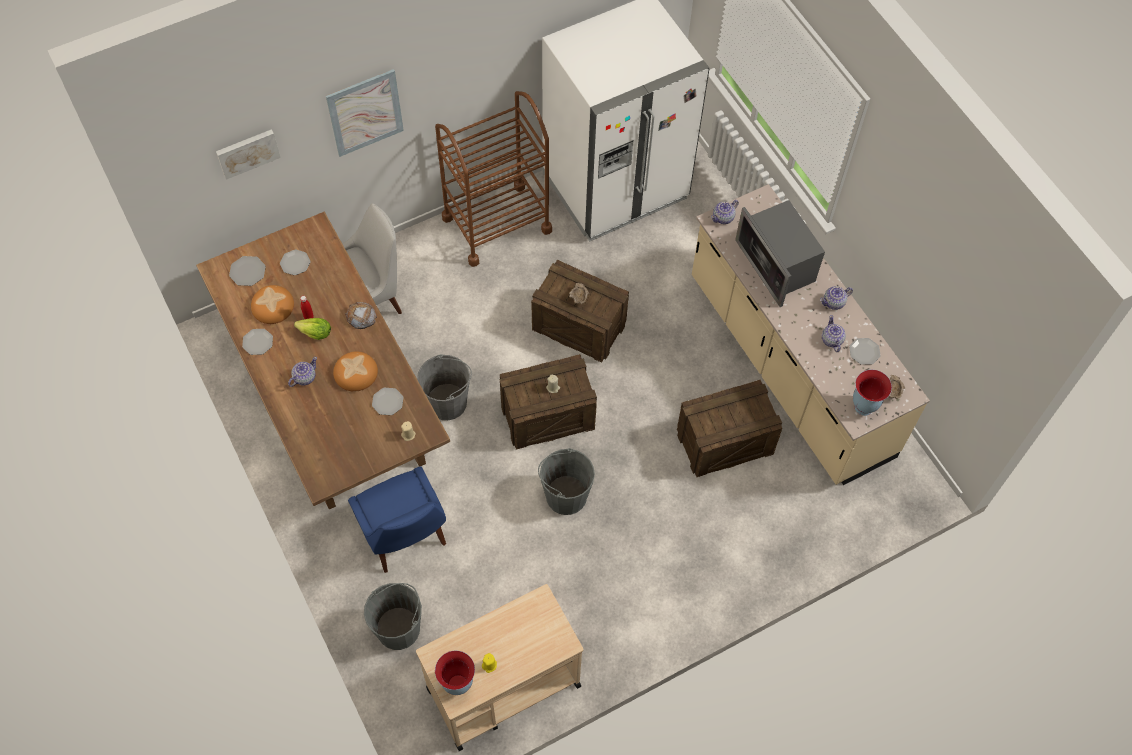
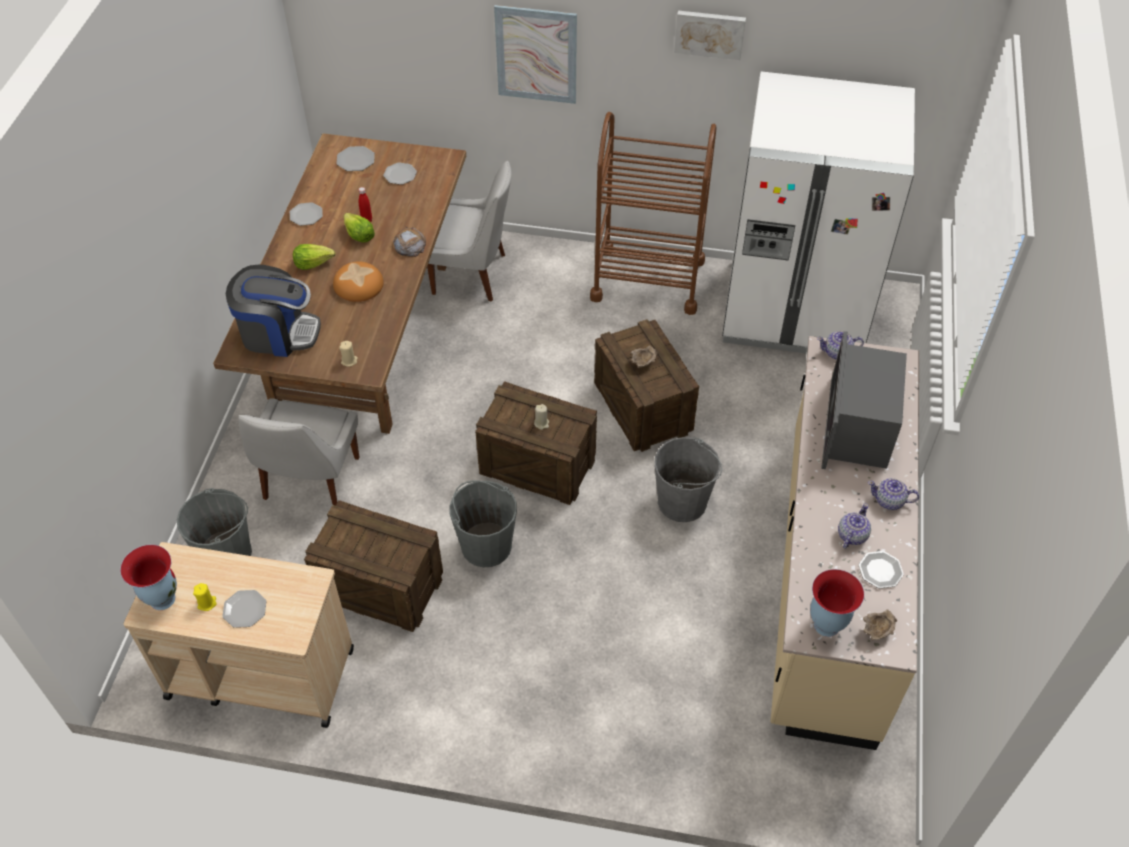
camera: 40 degrees right, 10 degrees down
picture [216,129,281,180] -> picture moved to [674,11,746,60]
bread [251,285,294,324] -> none
teapot [288,357,317,387] -> lettuce [293,244,335,270]
blue chair [348,466,446,573] -> white chair [238,398,359,506]
plate [372,388,404,415] -> plate moved to [222,590,266,628]
grey bucket [417,354,472,420] -> grey bucket moved to [654,437,722,522]
crate [677,380,782,477] -> crate moved to [304,500,443,632]
none -> coffee machine [226,265,321,357]

